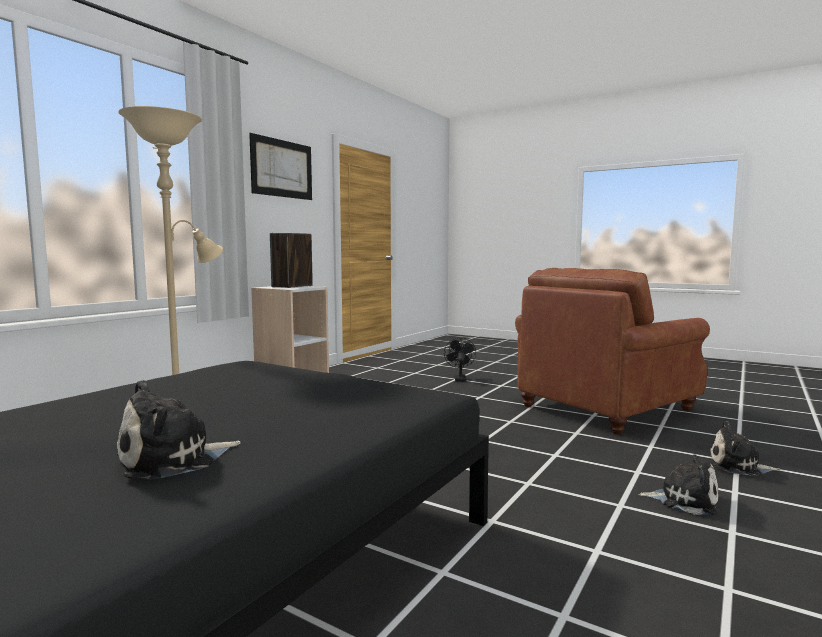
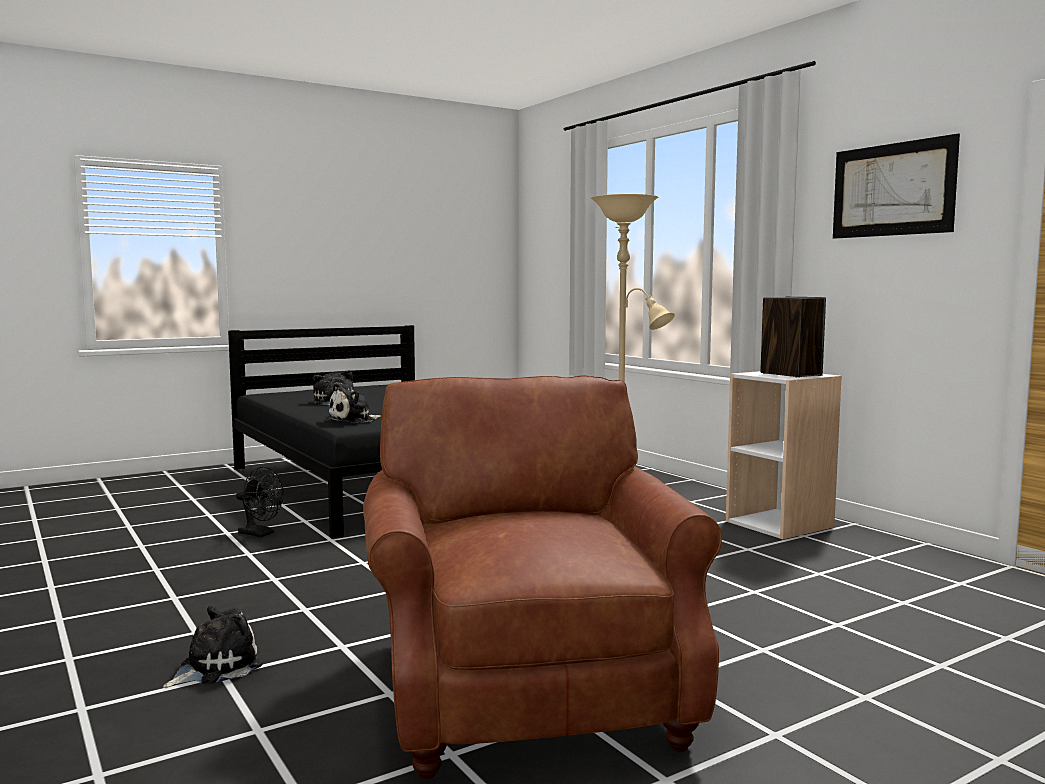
camera: 115 degrees right, 0 degrees up
black fan [444,338,476,382] -> black fan moved to [236,467,284,537]
plush toy [638,455,718,515] -> plush toy moved to [326,383,381,423]

